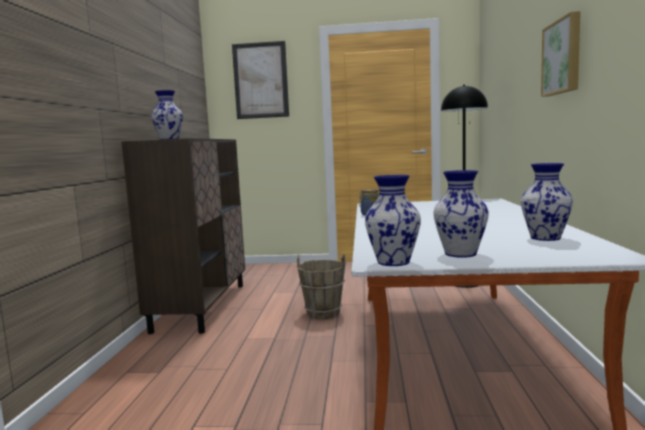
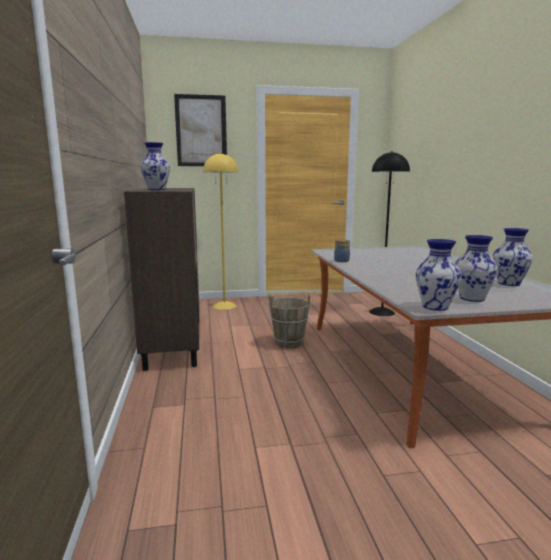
camera: 15 degrees left, 5 degrees up
picture [541,11,581,97] -> none
none -> yellow floor lamp [203,153,238,310]

